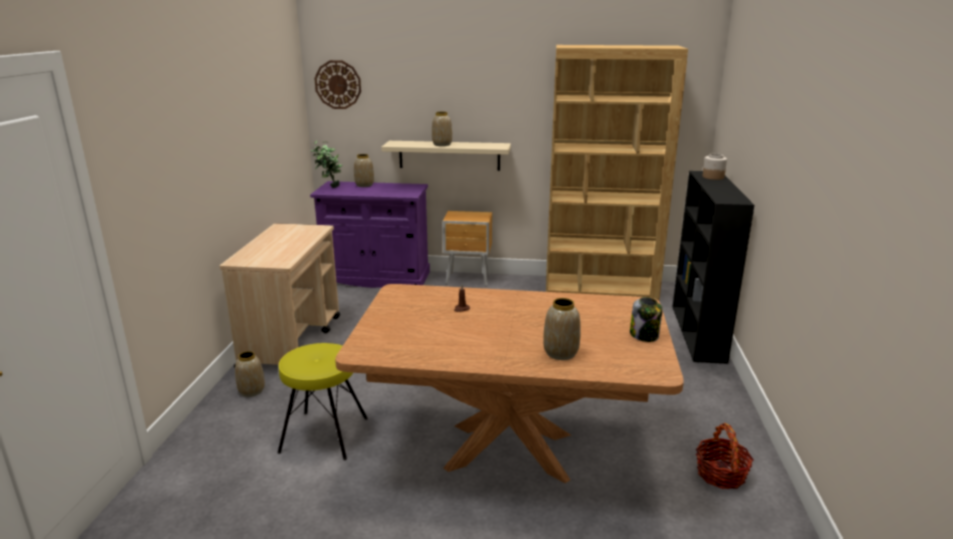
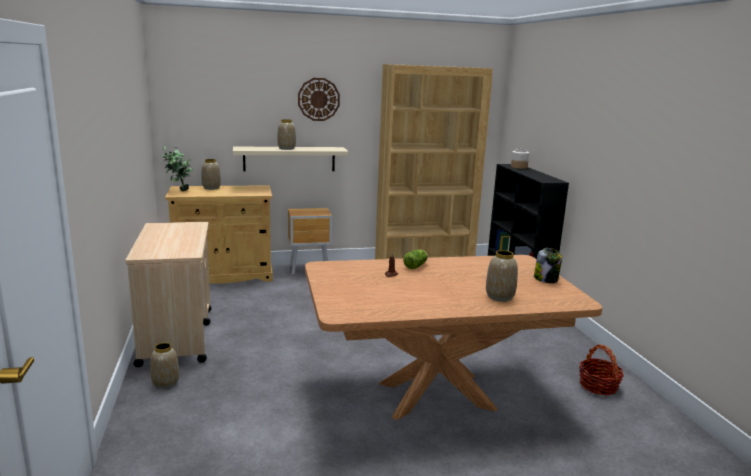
camera: 20 degrees left, 5 degrees down
yellow stool [278,343,368,460] -> none
purple cabinet [310,181,430,288] -> beige cabinet [165,185,273,284]
wall clock [314,60,361,109] -> wall clock moved to [298,78,340,121]
none -> lettuce [403,249,428,269]

